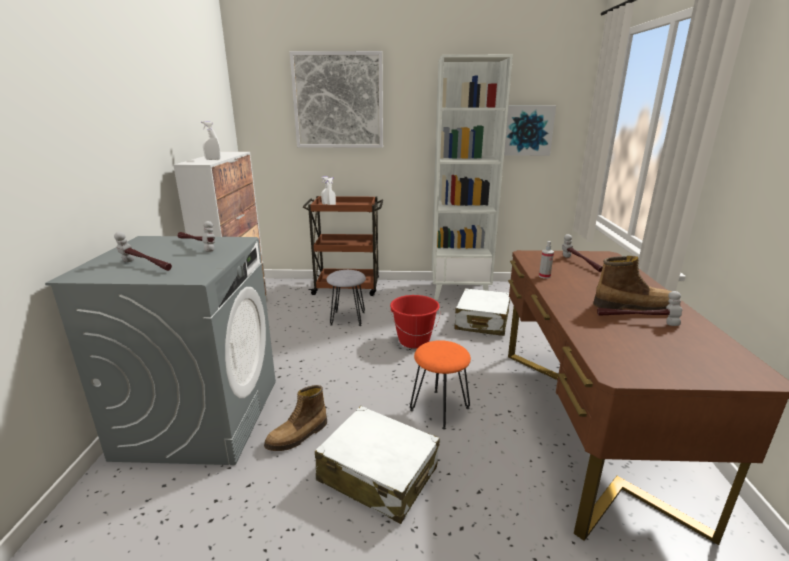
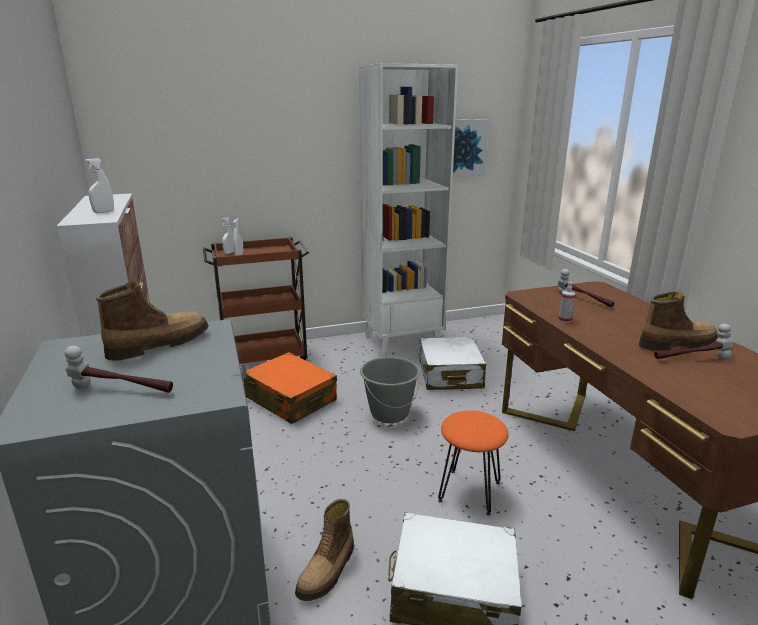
camera: 20 degrees left, 0 degrees up
hammer [178,221,215,251] -> boot [96,281,209,361]
picture [290,51,383,148] -> none
grey stool [326,270,366,326] -> orange suitcase [244,352,337,424]
red bucket [390,295,440,348] -> grey bucket [360,357,420,423]

